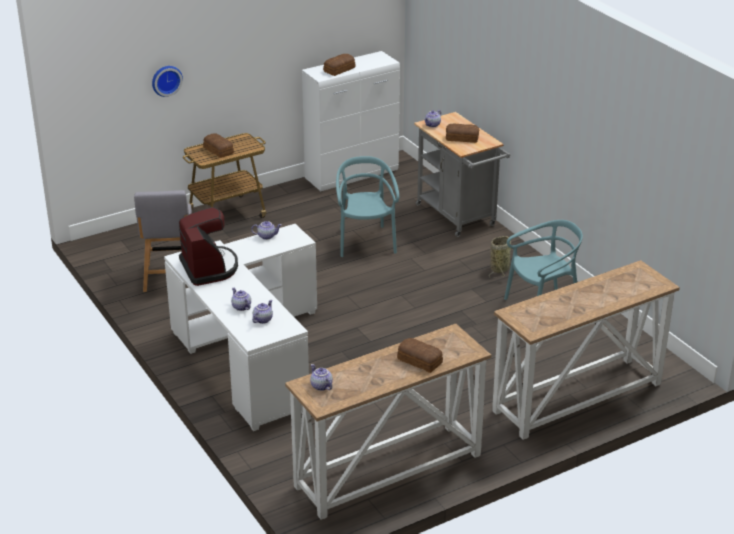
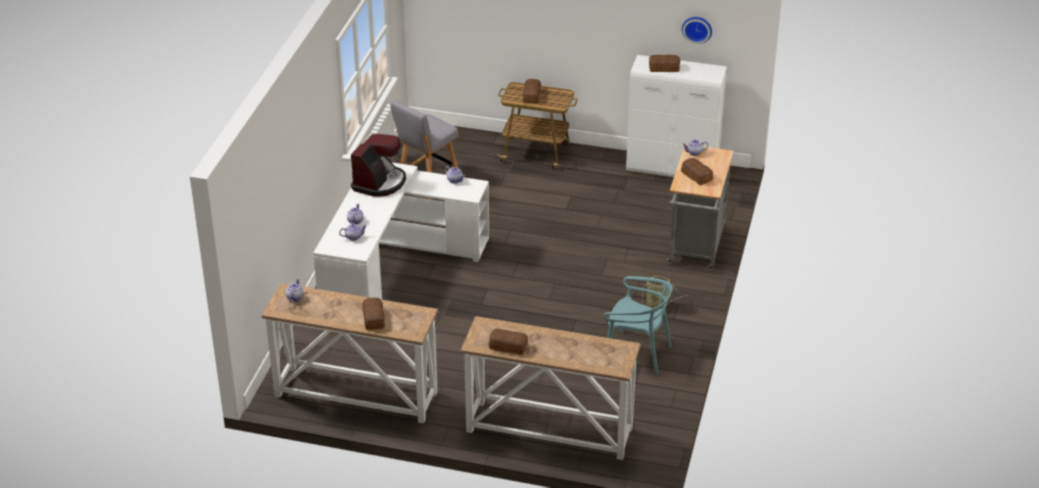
camera: 45 degrees right, 5 degrees up
wall clock [152,66,183,97] -> wall clock moved to [682,17,712,44]
turquoise chair [336,156,399,257] -> none
none -> bread [489,329,528,355]

